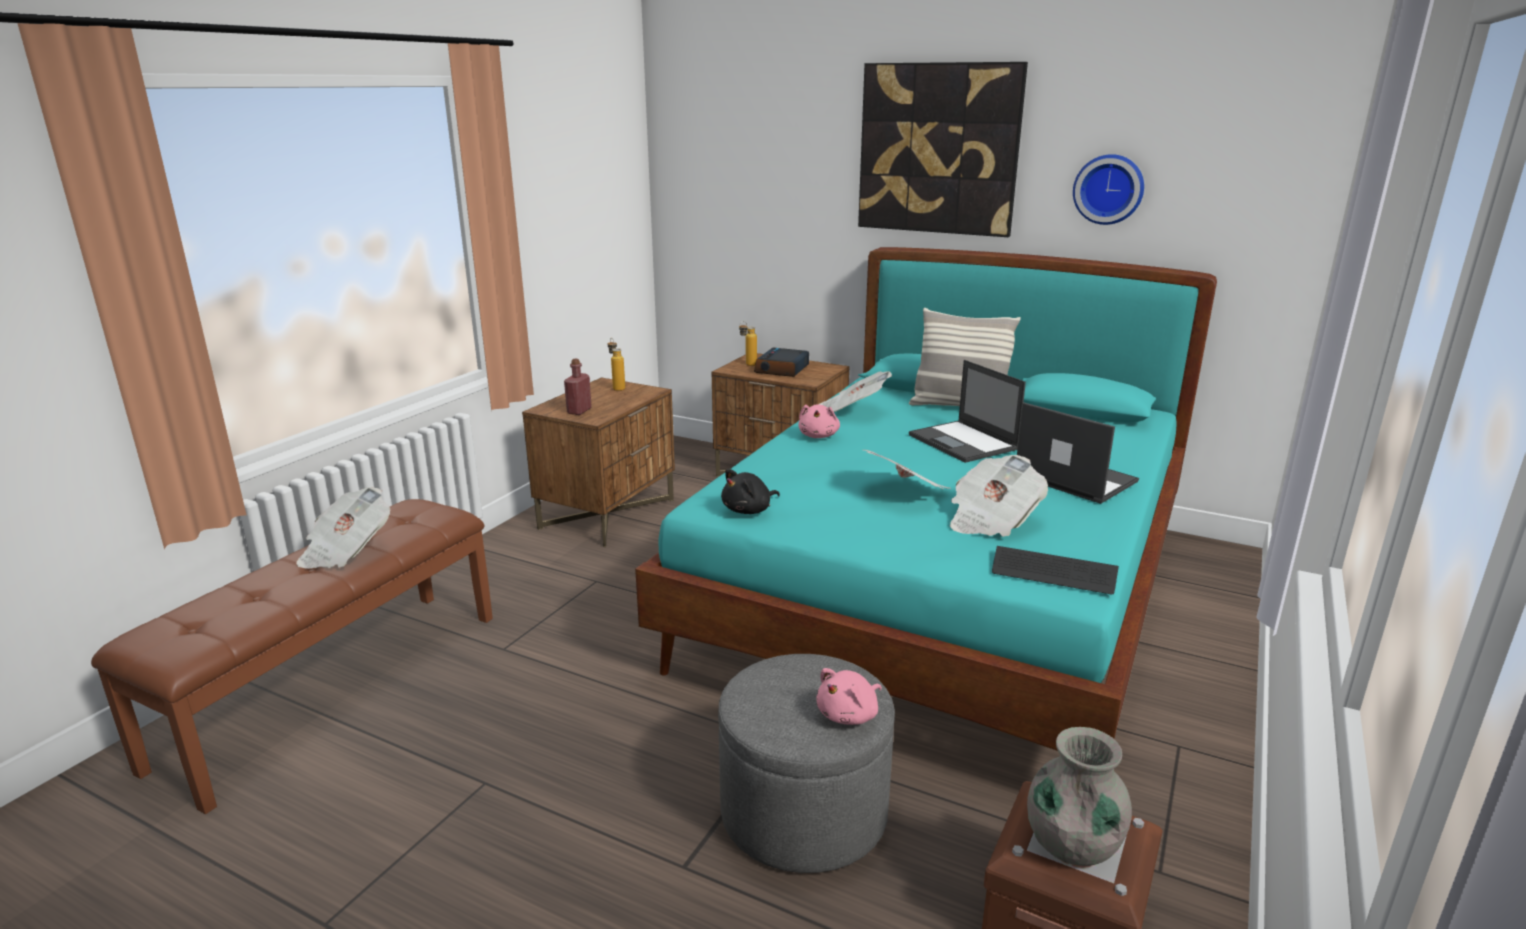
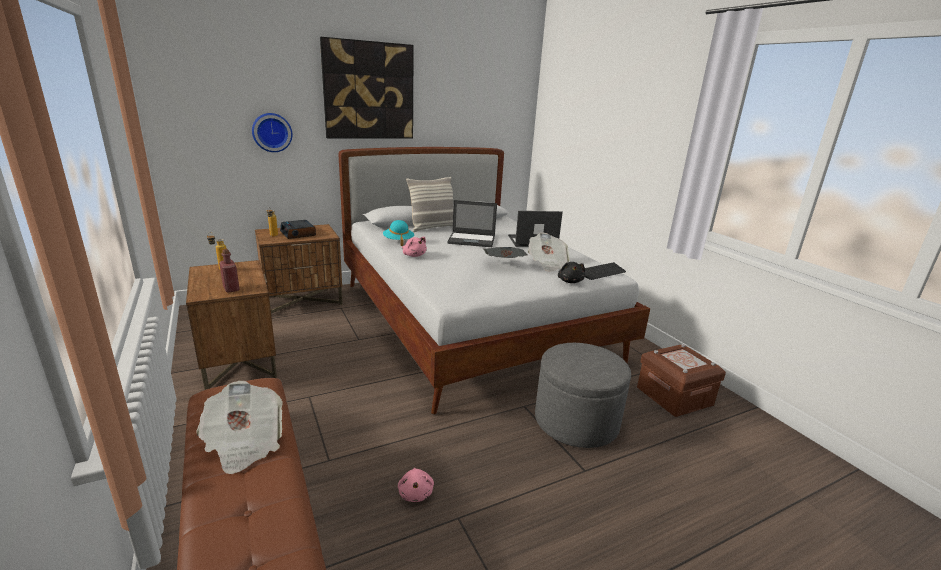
camera: 55 degrees left, 0 degrees up
turquoise bed [635,247,1217,751] -> white bed [338,147,651,414]
black plush toy [721,469,780,514] -> black plush toy moved to [558,262,585,283]
pink plush toy [816,668,882,725] -> pink plush toy moved to [398,468,434,502]
newspaper [819,371,892,412] -> turquoise hat [383,220,414,246]
grey vase [1027,727,1132,866] -> none
wall clock [1073,154,1144,225] -> wall clock moved to [252,113,292,152]

